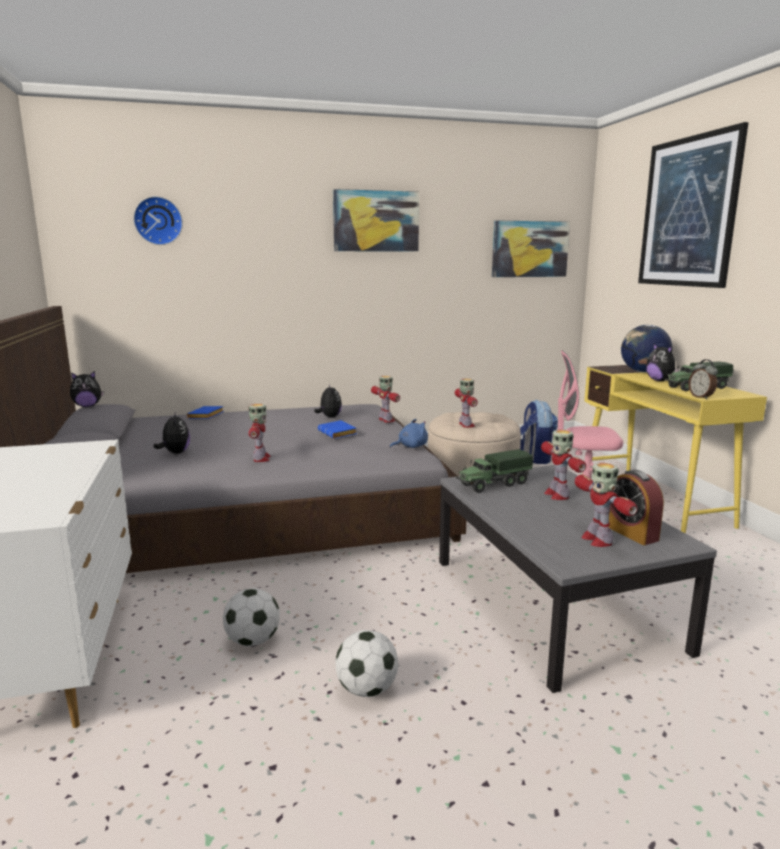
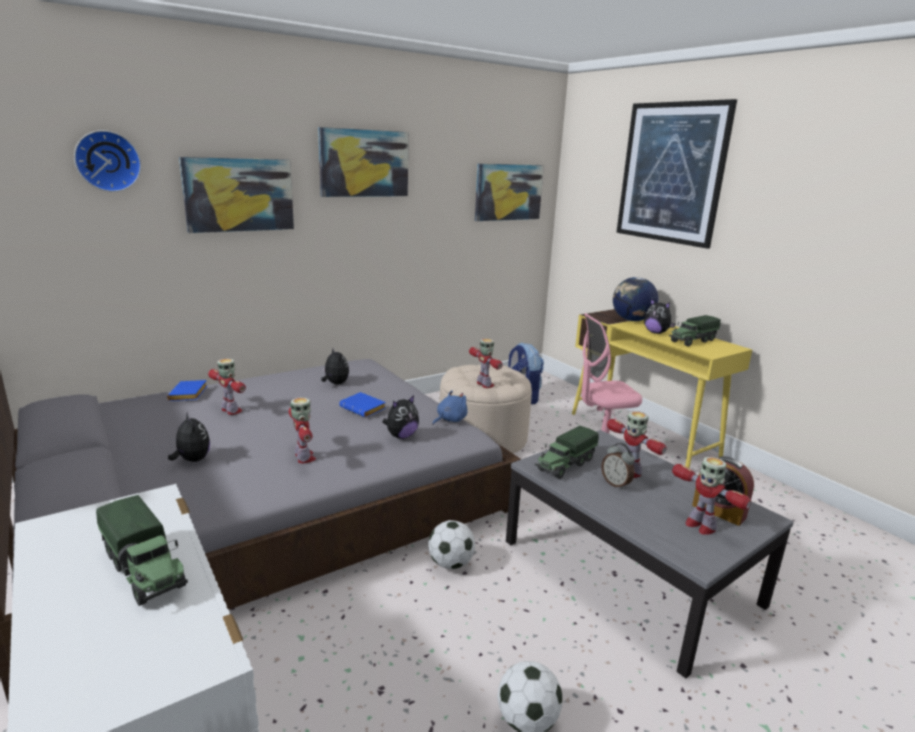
camera: 20 degrees left, 5 degrees up
plush toy [70,371,104,407] -> plush toy moved to [382,395,419,439]
football [223,588,280,647] -> football moved to [428,520,475,569]
toy robot [371,376,400,423] -> toy robot moved to [208,359,246,415]
alarm clock [688,359,718,400] -> alarm clock moved to [601,443,635,490]
none -> toy truck [96,495,188,606]
none -> picture [179,157,294,233]

